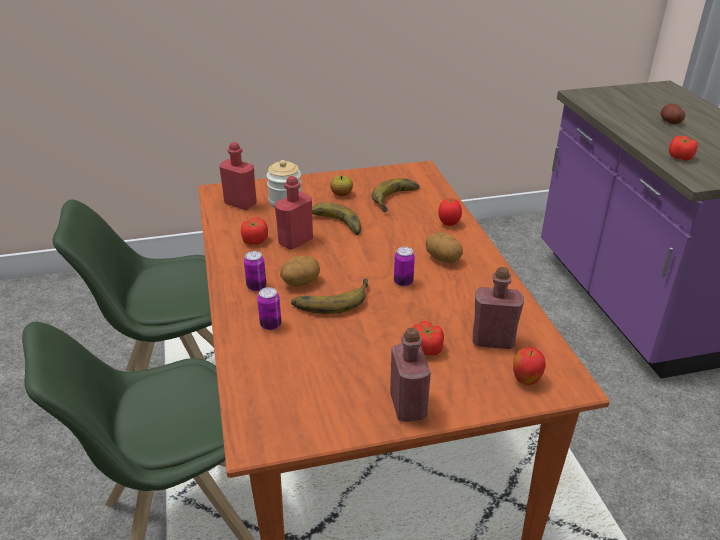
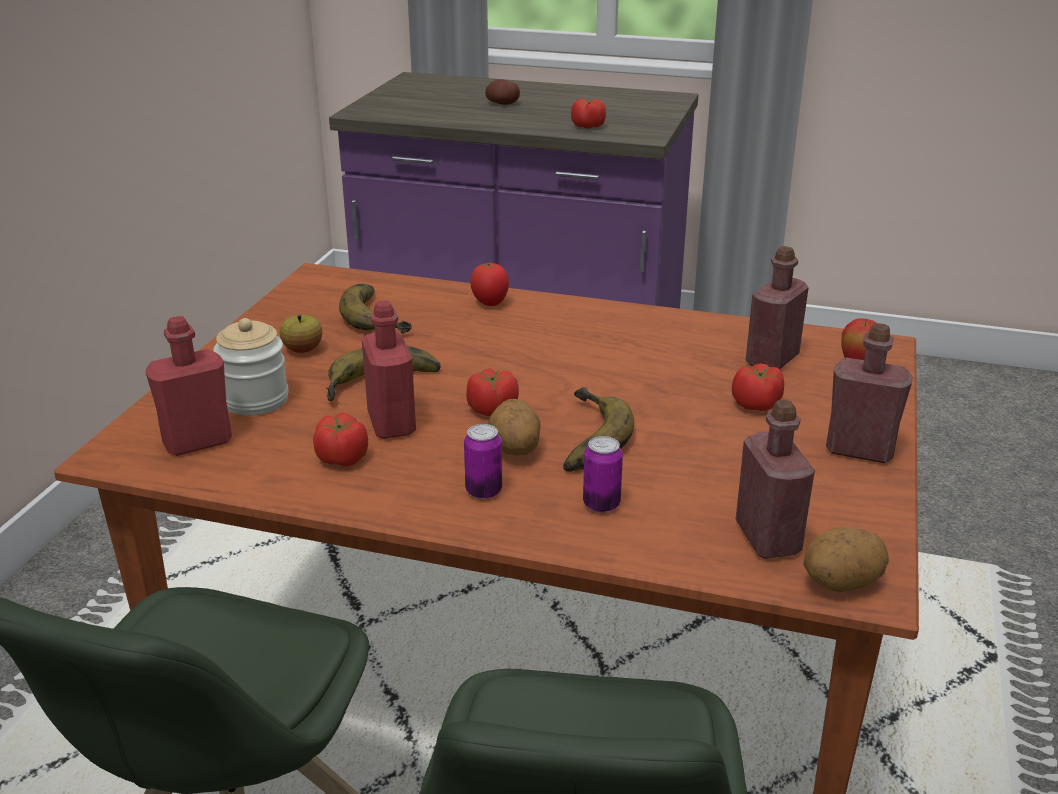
camera: 60 degrees left, 5 degrees down
can [394,247,415,287] -> none
potato [426,232,463,263] -> potato moved to [803,526,889,592]
none -> tomato [466,368,519,416]
none -> red bottle [735,400,815,559]

